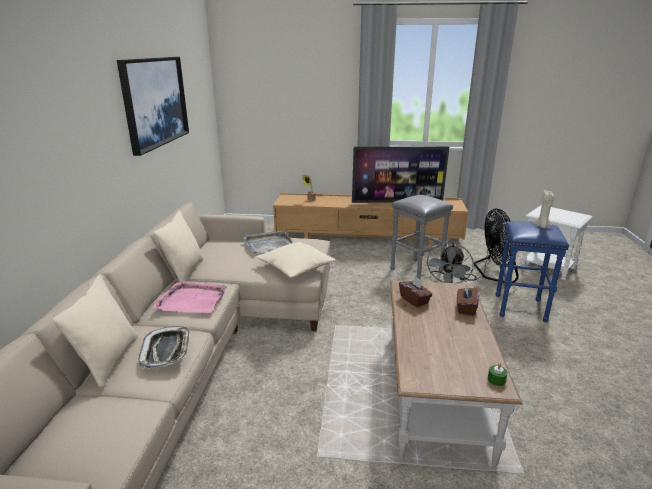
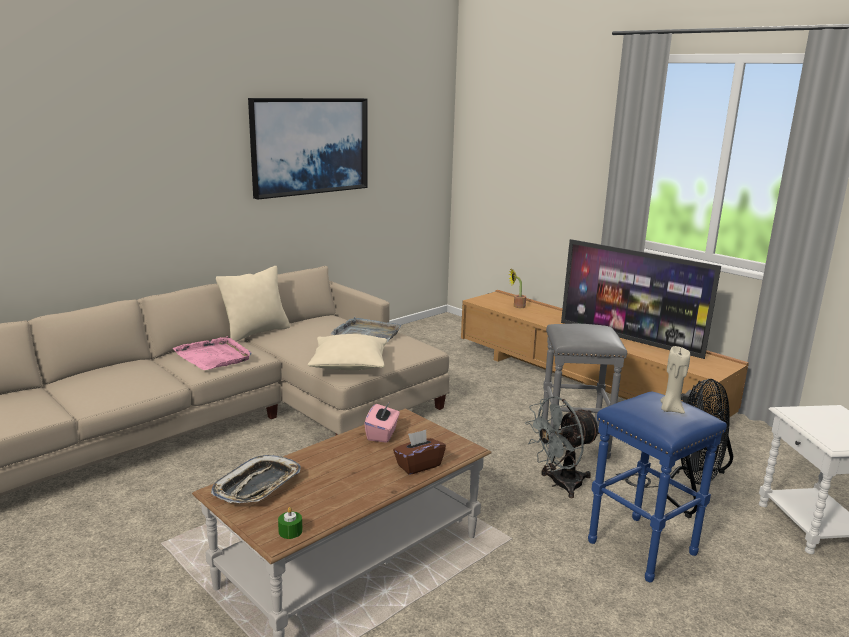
camera: 40 degrees right, 5 degrees down
beige pillow [53,275,138,388] -> none
tray [138,326,190,368] -> tray moved to [211,455,301,503]
brown tissue box [399,276,432,307] -> pink tissue box [364,403,400,443]

